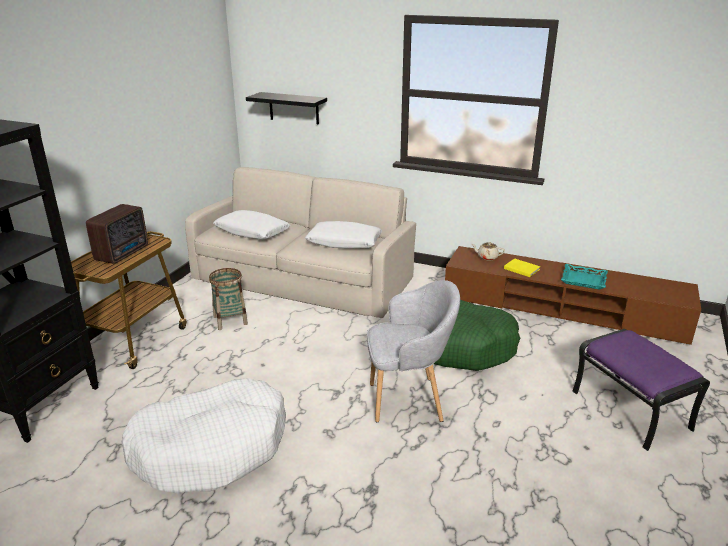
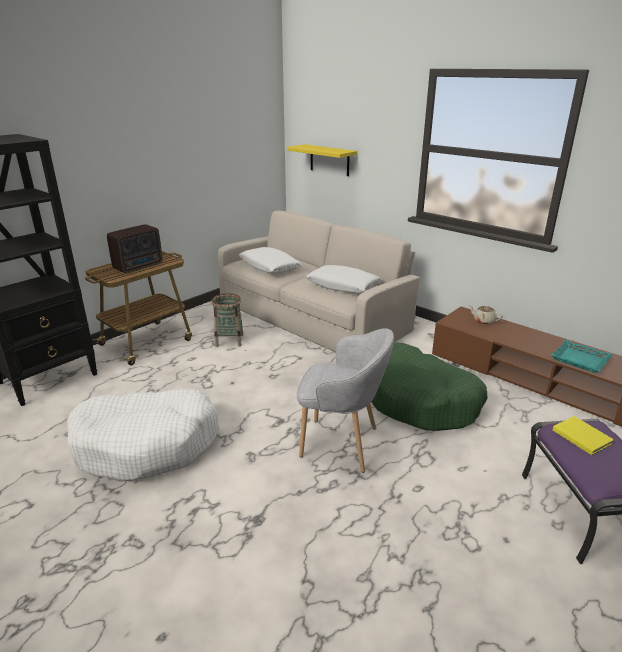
camera: 20 degrees right, 0 degrees up
black shelf [246,92,327,125] -> yellow shelf [287,144,357,176]
yellow book [504,259,540,277] -> yellow book moved to [553,416,614,455]

